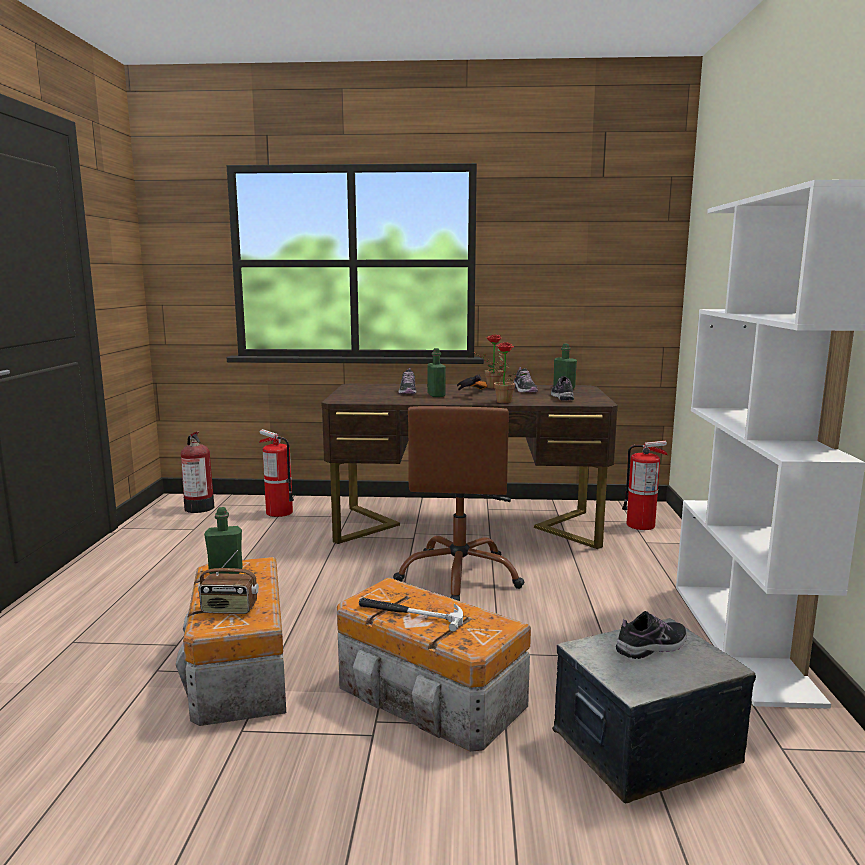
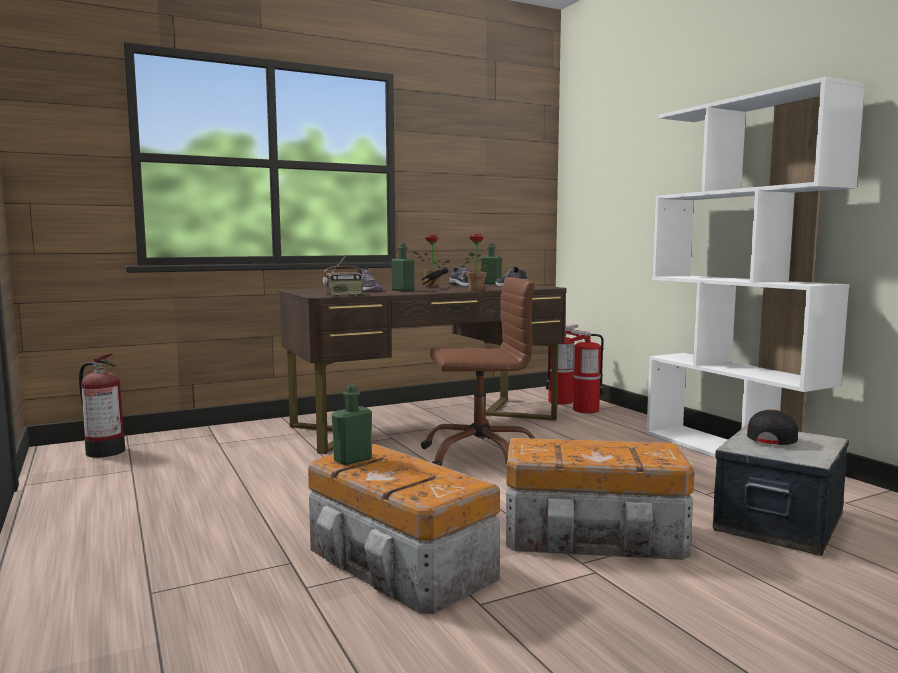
camera: 30 degrees left, 5 degrees down
radio [198,550,259,614] -> radio moved to [323,254,363,297]
fire extinguisher [259,429,294,517] -> fire extinguisher moved to [568,329,604,413]
hammer [359,598,463,632] -> none
brown office chair [393,406,524,601] -> brown office chair turned 75 degrees counterclockwise [421,277,536,466]
shoe [616,611,687,659] -> black cap [747,410,798,445]

